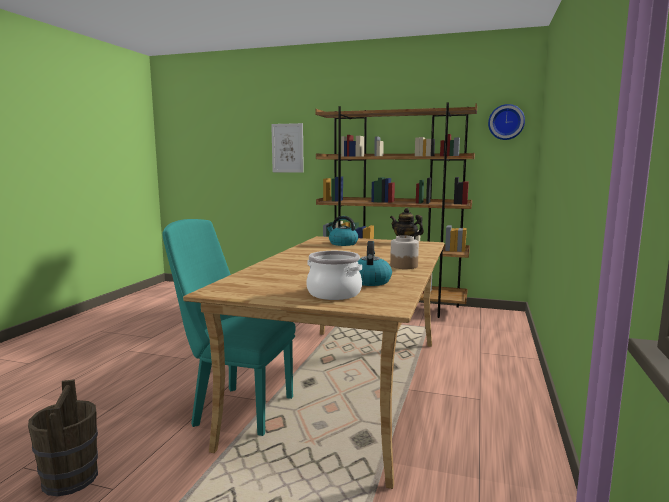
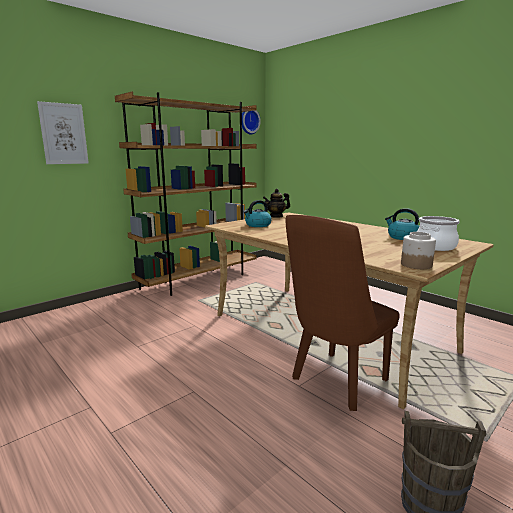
camera: 60 degrees left, 5 degrees up
turquoise chair [162,219,296,436] -> brown chair [285,215,400,411]
jar [390,235,419,269] -> jar moved to [401,232,436,269]

